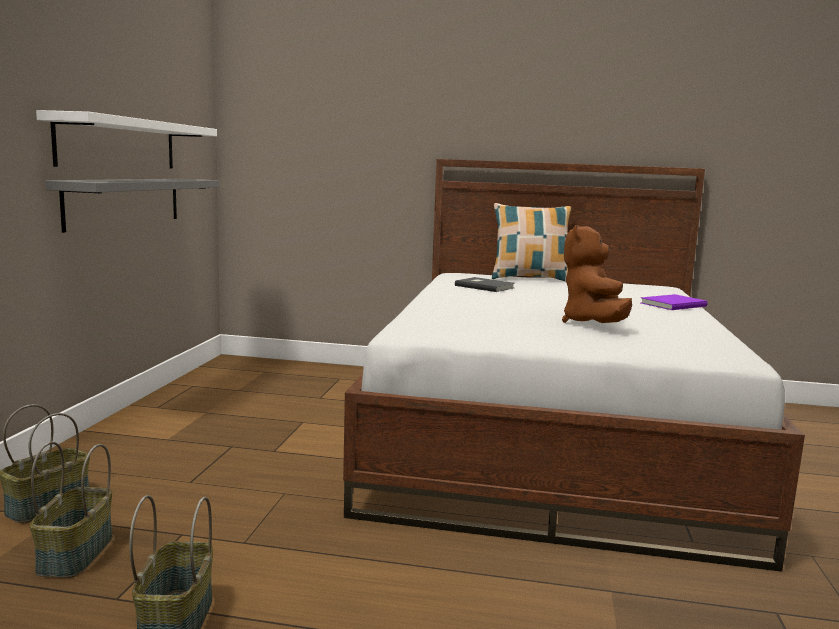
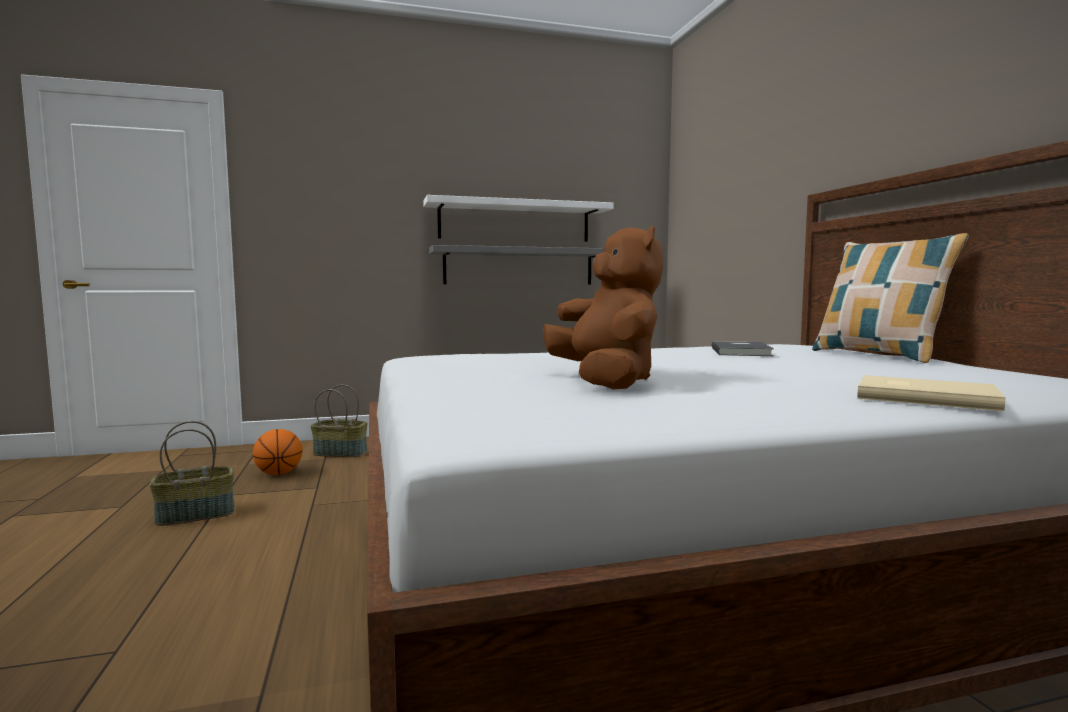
camera: 65 degrees right, 5 degrees down
basket [30,442,113,578] -> basketball [253,429,303,475]
brown plush toy [562,225,632,323] -> brown plush toy turned 90 degrees clockwise [543,226,663,389]
purple book [641,294,708,310] -> beige book [857,375,1006,411]

